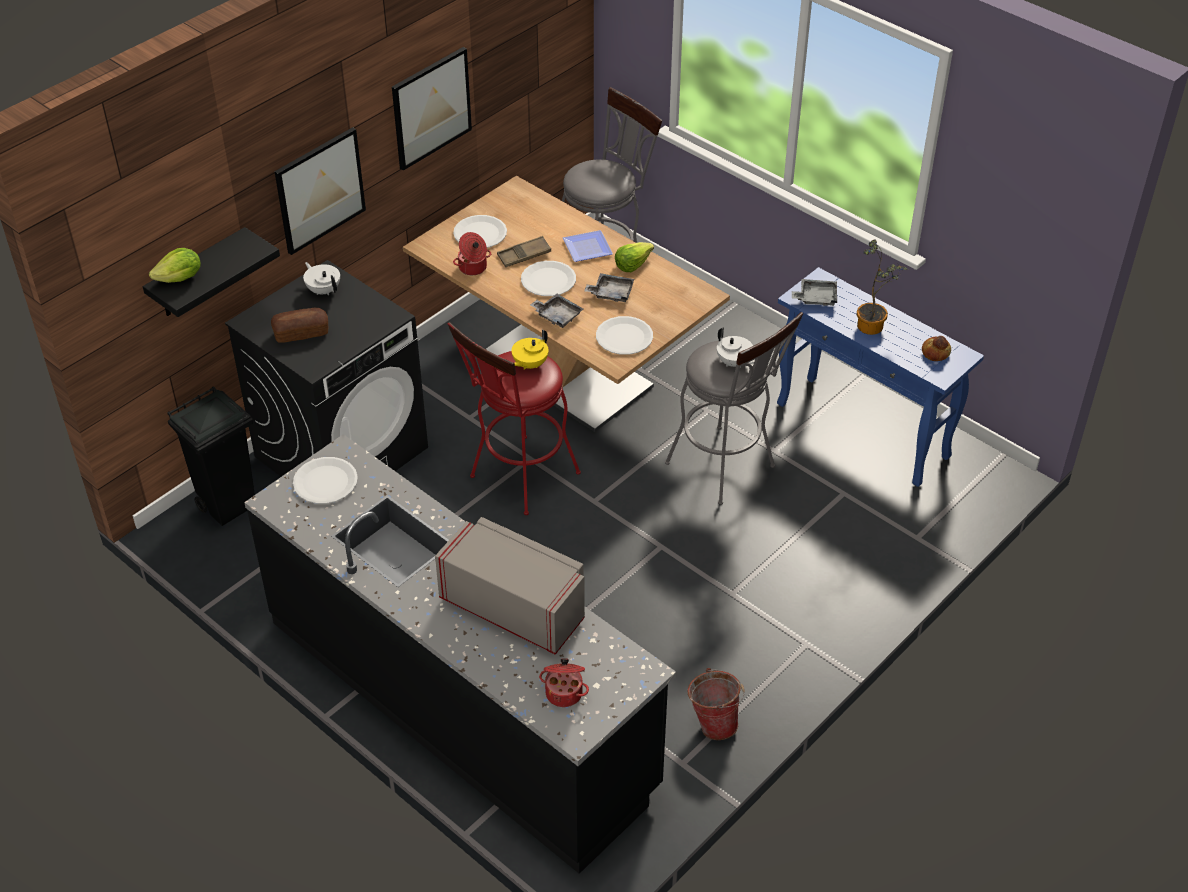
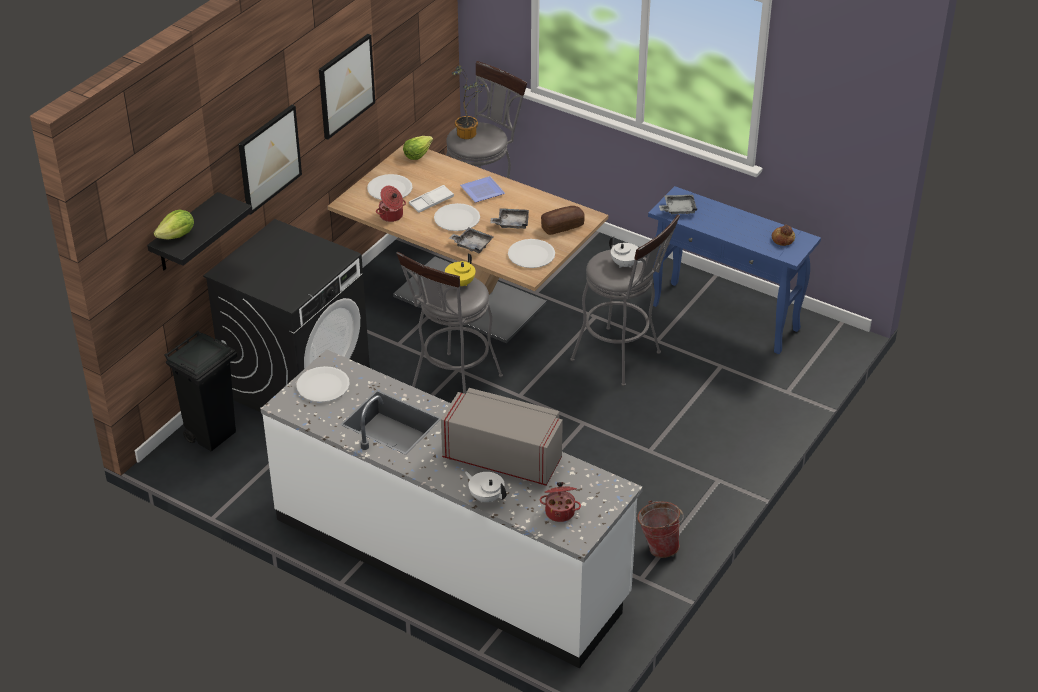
camera: 10 degrees left, 5 degrees down
black counter [244,434,676,874] -> white counter [261,349,643,668]
bread [271,308,328,343] -> bread moved to [541,206,585,235]
white teapot [303,262,340,295] -> white teapot moved to [465,471,506,502]
red stool [447,322,581,515] -> grey stool [396,252,503,394]
brown tray [497,236,551,267] -> white tray [409,185,454,213]
lettuce [615,242,654,272] -> lettuce moved to [403,136,433,160]
potted plant [857,239,909,335] -> potted plant moved to [452,65,488,139]

